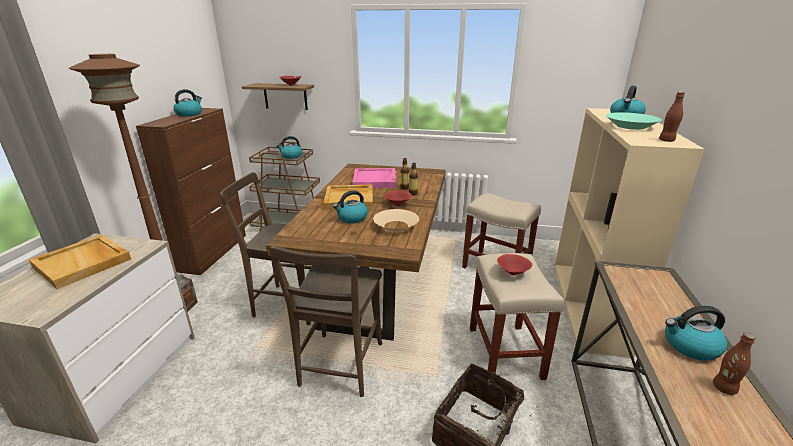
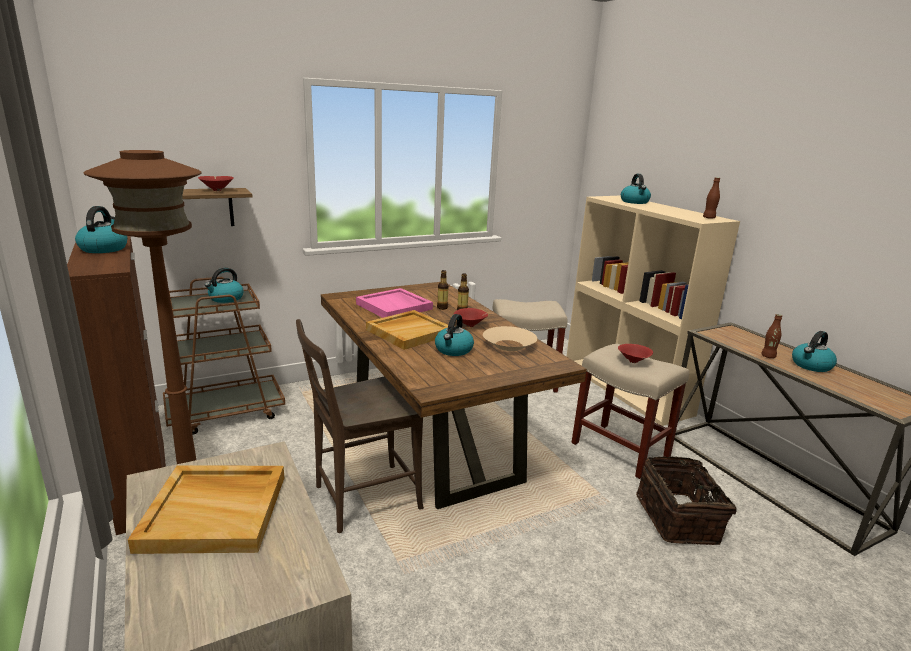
camera: 40 degrees left, 5 degrees down
brown chair [269,246,382,397] -> none
turquoise bowl [606,112,662,130] -> none
brown bottle [713,332,756,395] -> brown bottle moved to [761,314,782,358]

